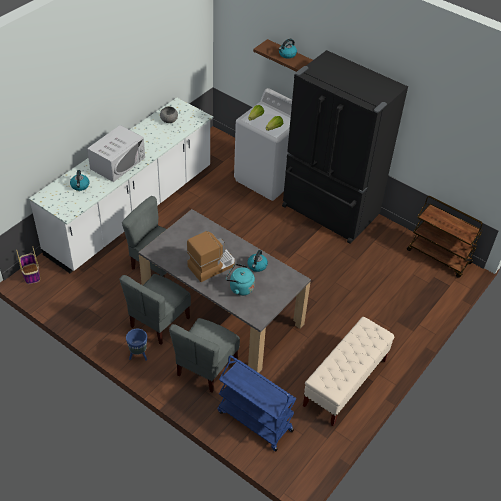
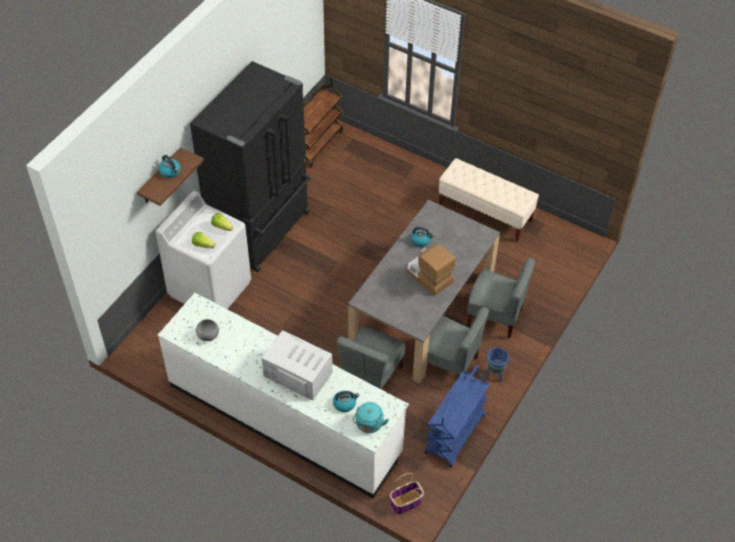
camera: 95 degrees left, 5 degrees up
blue cart [217,355,296,452] -> blue cart moved to [424,365,490,467]
turquoise kettle [226,264,255,296] -> turquoise kettle moved to [353,402,389,433]

